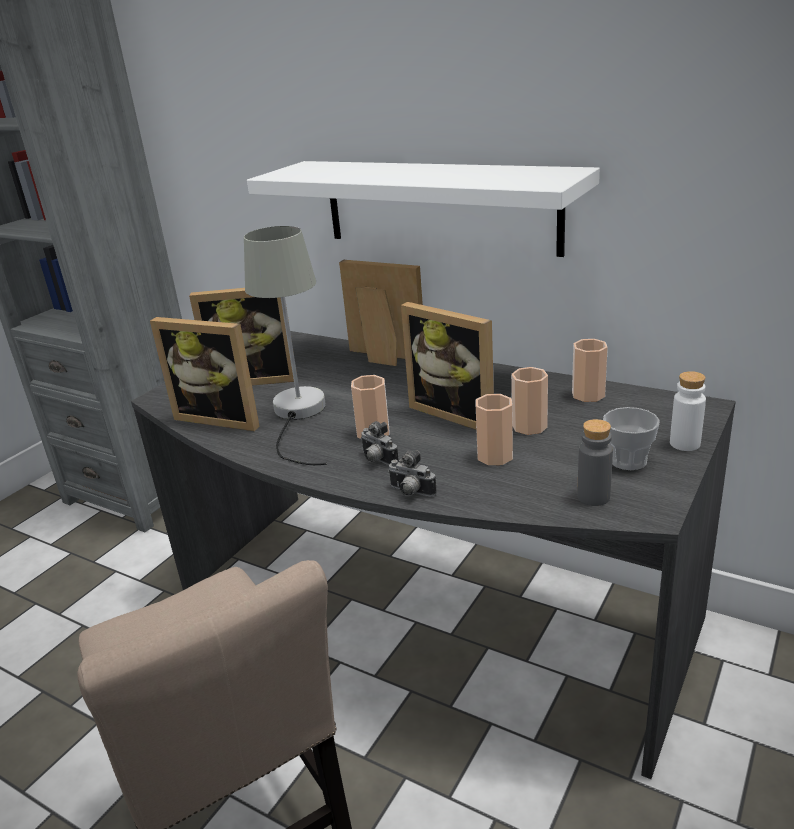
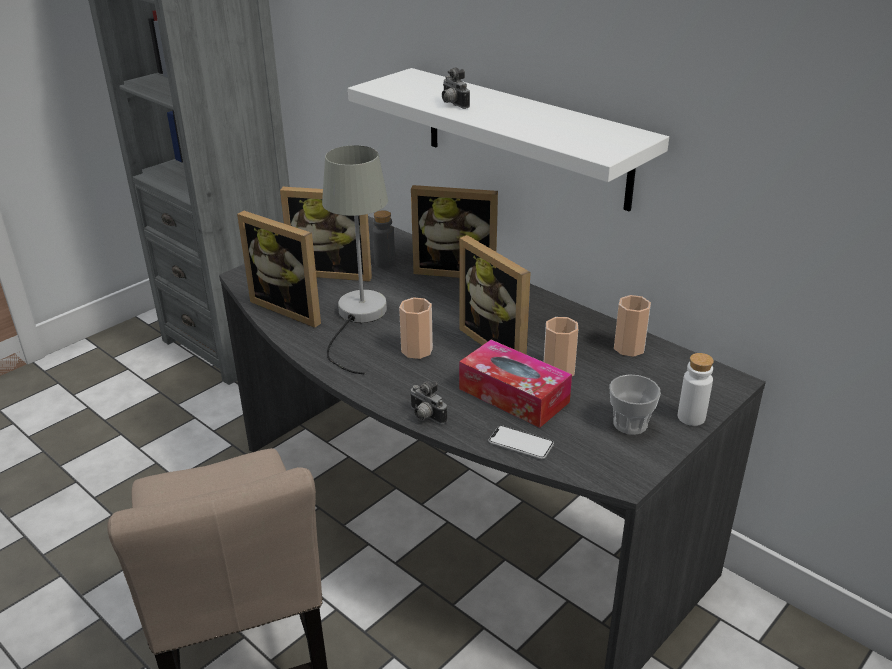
camera: 10 degrees right, 5 degrees up
picture frame [339,260,423,366] -> picture frame turned 150 degrees clockwise [411,185,498,278]
camera [361,421,399,465] -> camera moved to [442,67,470,109]
cup [476,394,513,465] -> tissue box [459,340,572,428]
grey bottle [577,419,613,506] -> grey bottle moved to [373,210,395,268]
none -> phone [488,425,554,459]

